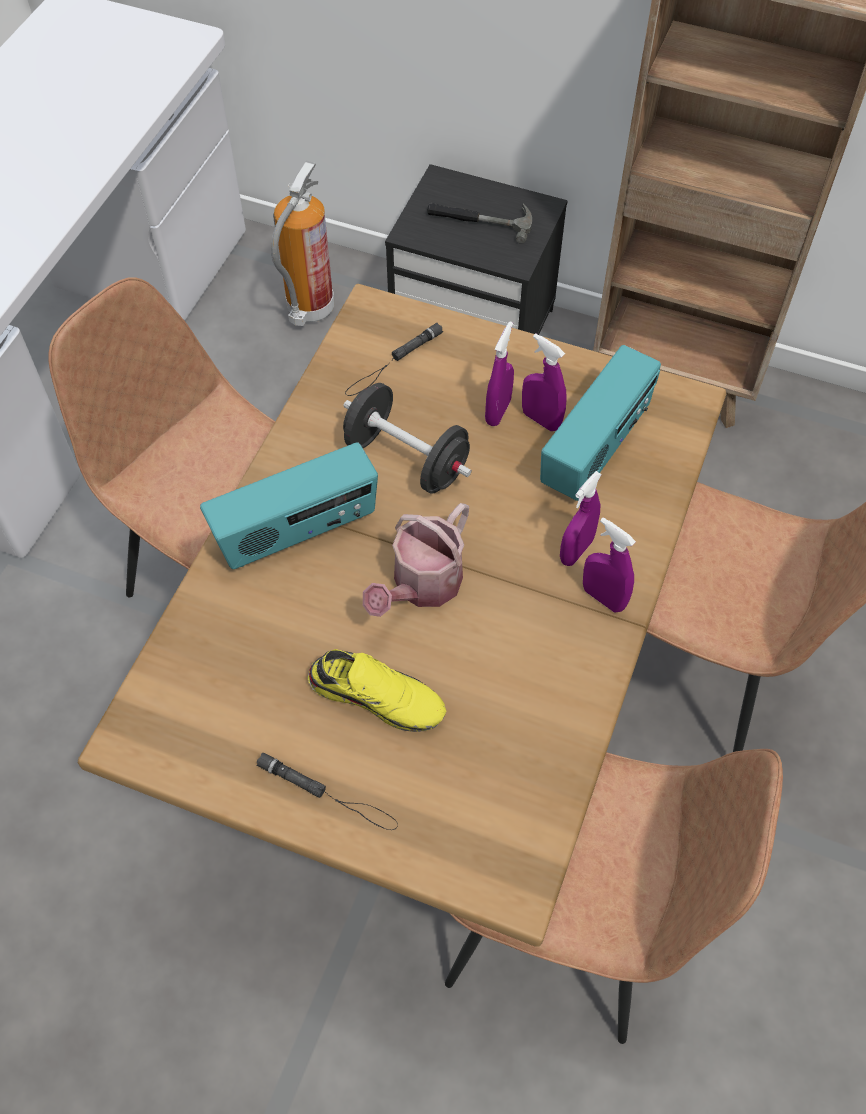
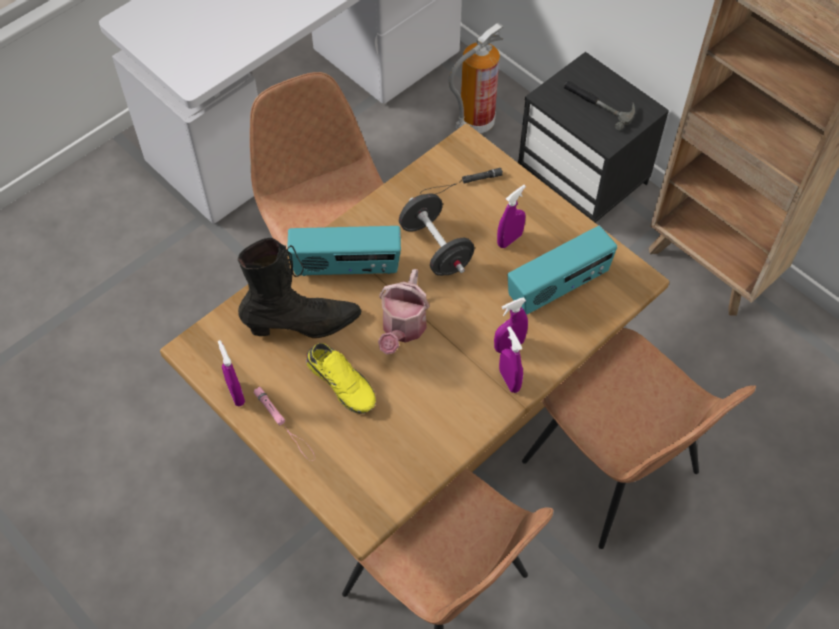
camera: 25 degrees right, 0 degrees up
black flashlight [257,753,398,830] -> pink flashlight [253,387,315,461]
watering can [363,503,469,617] -> watering can turned 45 degrees counterclockwise [378,269,430,355]
purple spray bottle [522,333,567,431] -> purple spray bottle moved to [218,340,245,406]
none -> black boot [238,238,362,338]

